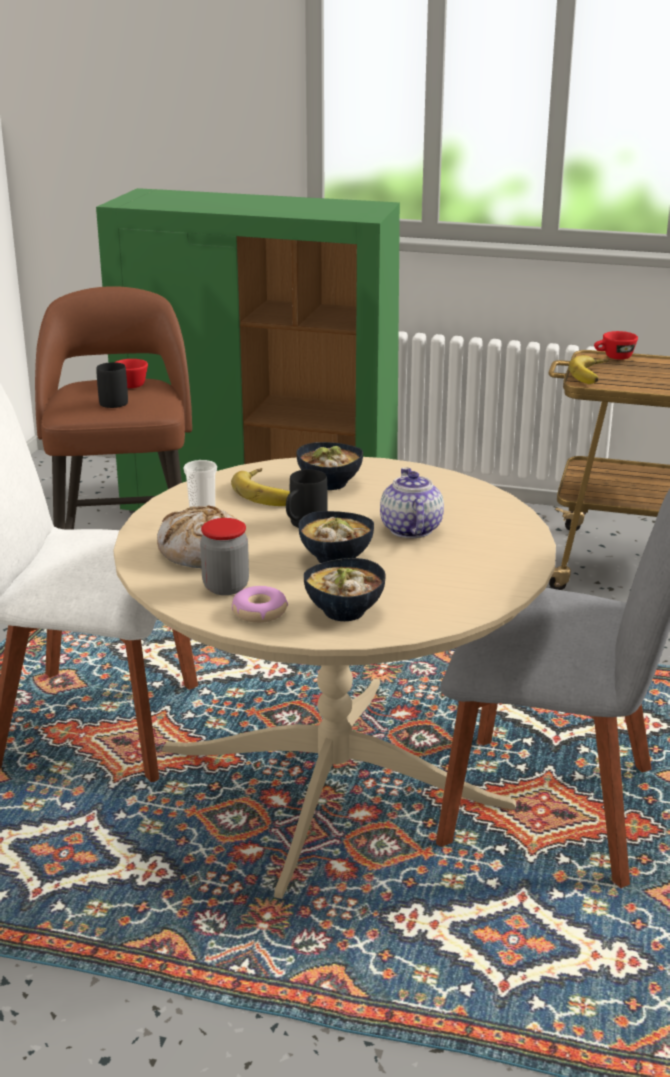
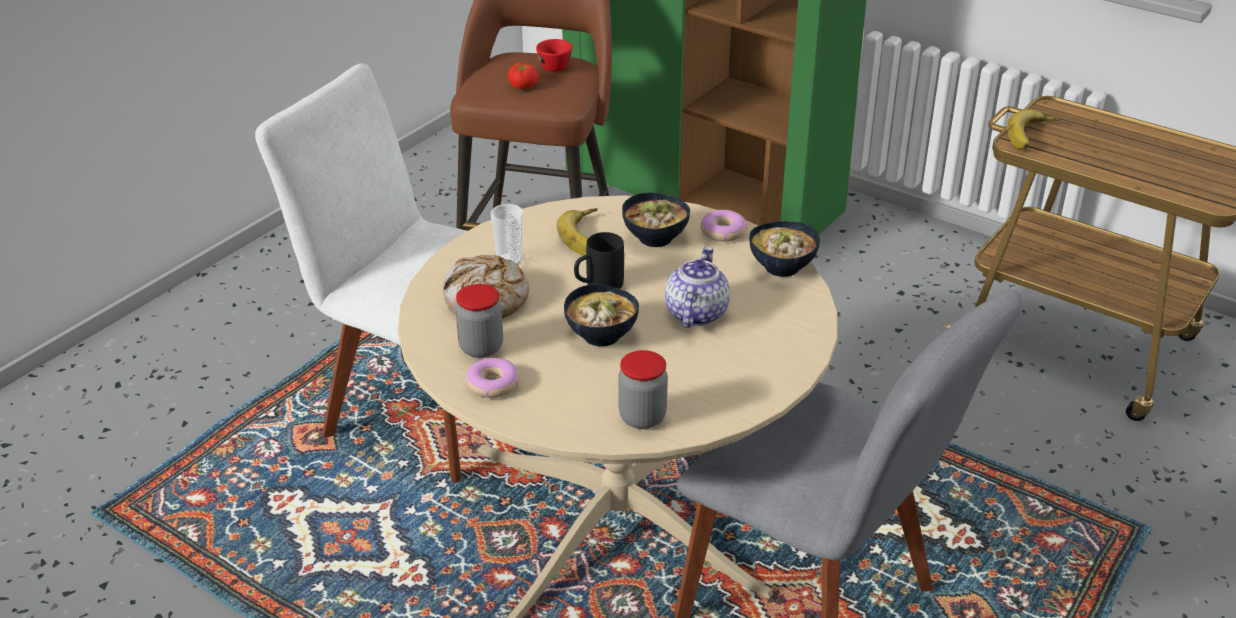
camera: 20 degrees right, 10 degrees up
black mug [96,362,128,408] -> tomato [508,62,539,89]
bowl [304,558,386,621] -> bowl moved to [749,221,820,277]
red cup [594,331,638,360] -> none
none -> jar [619,350,668,429]
none -> donut [700,210,747,242]

